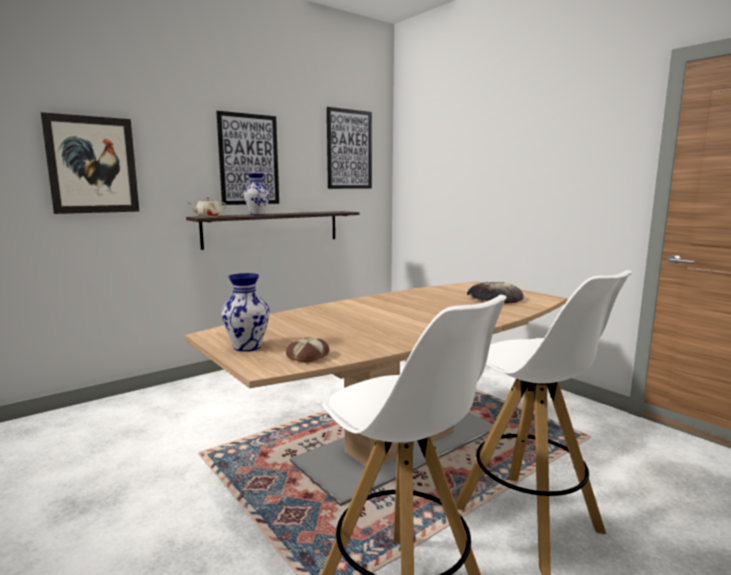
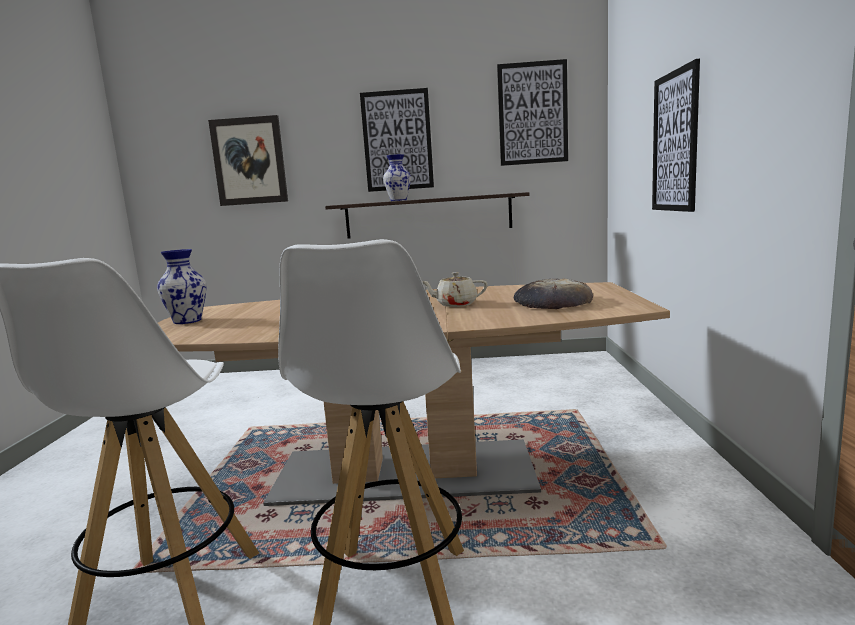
camera: 40 degrees right, 0 degrees up
beige teapot [187,197,227,217] -> beige teapot moved to [422,272,488,307]
bread [286,337,329,363] -> none
none -> picture [652,59,700,212]

